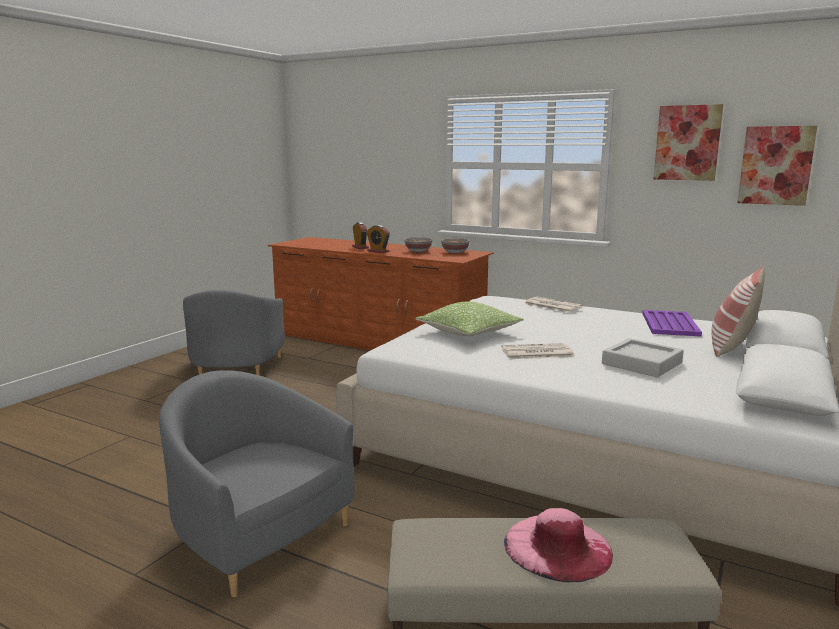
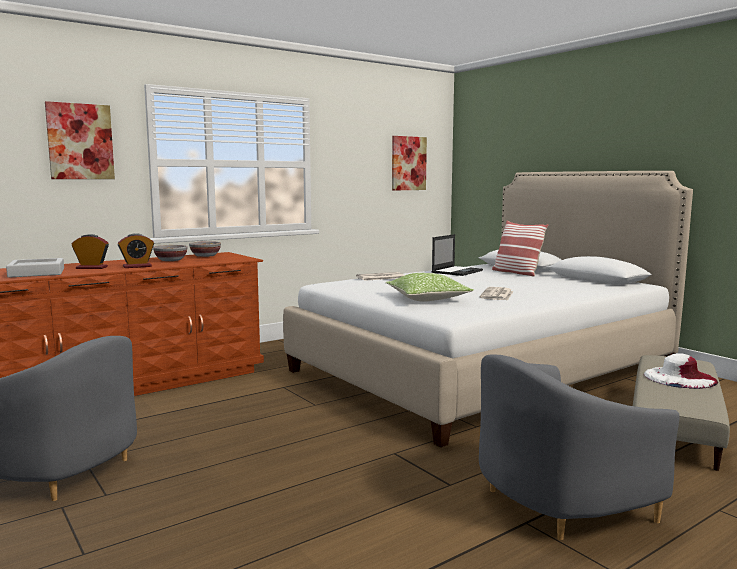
camera: 65 degrees left, 5 degrees down
pink hat [504,508,613,582] -> white hat [644,353,718,389]
grey tray [602,338,684,377] -> grey tray moved to [6,258,64,278]
purple tray [642,310,702,337] -> laptop [432,234,483,276]
picture [653,104,723,181] -> picture moved to [45,101,115,179]

